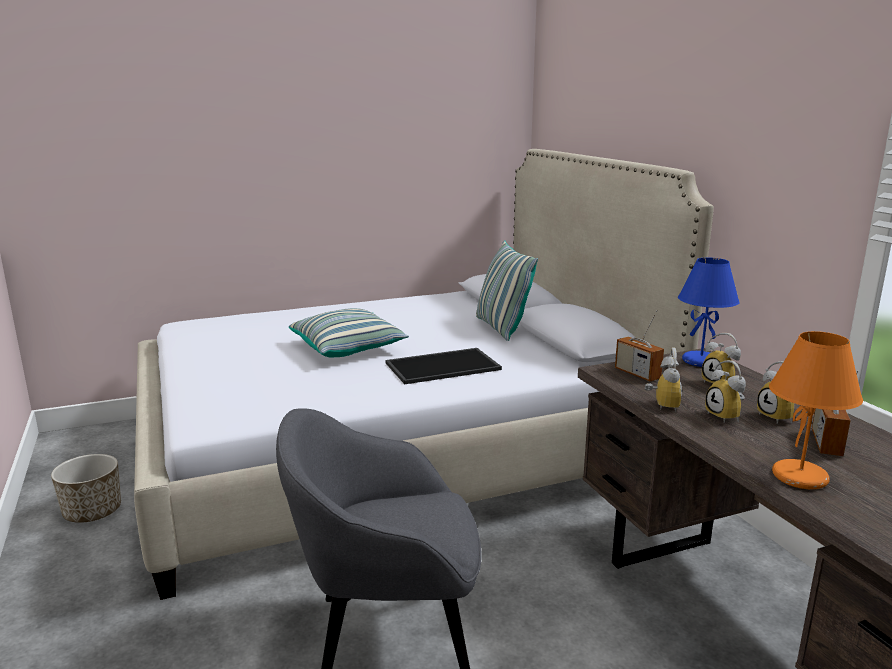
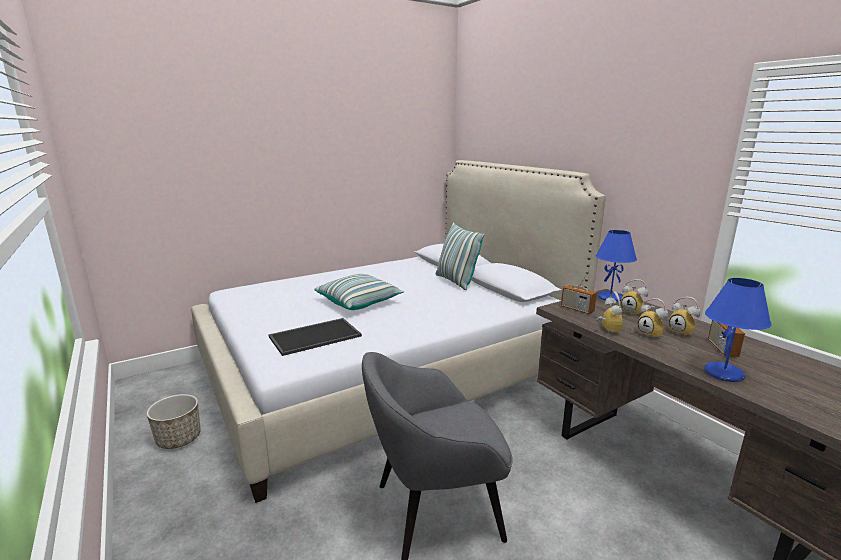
camera: 10 degrees left, 0 degrees up
tray [385,348,502,384] -> tray moved to [268,318,362,356]
orange table lamp [769,331,863,489] -> blue table lamp [705,278,772,382]

